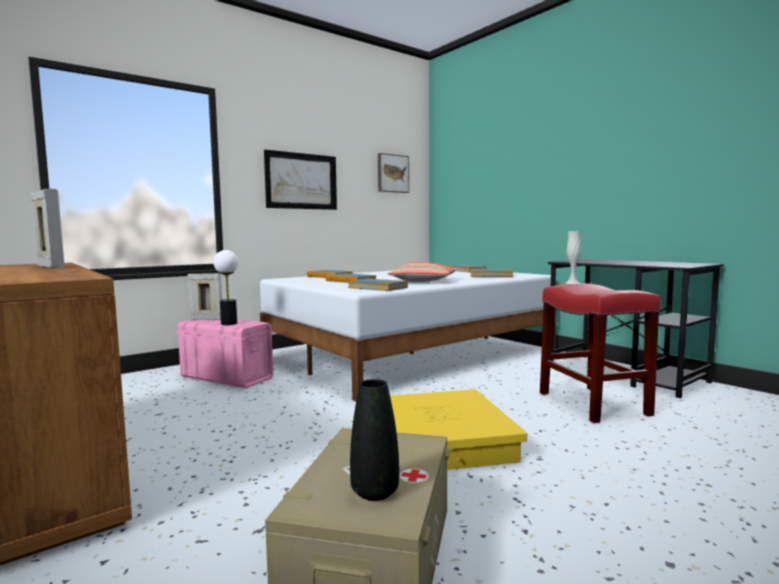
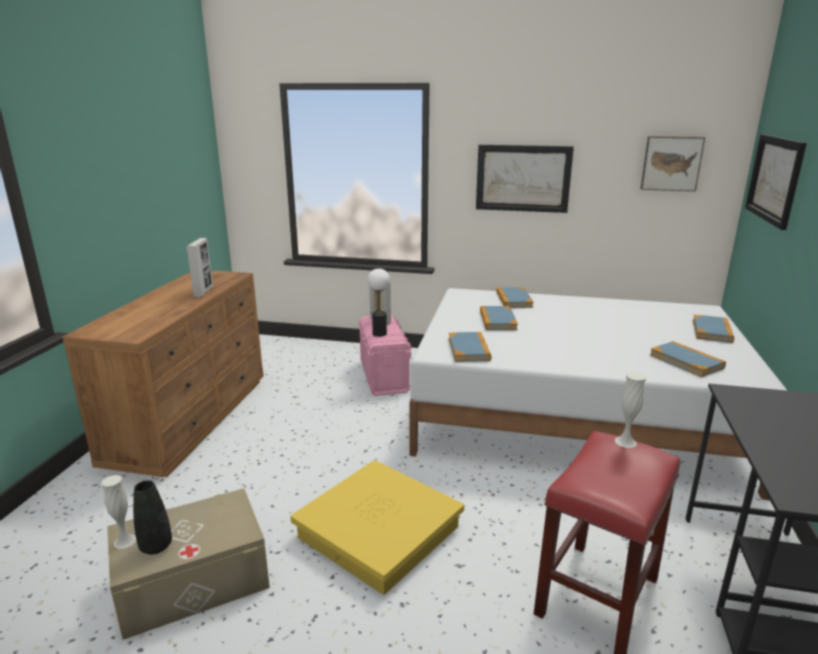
camera: 50 degrees right, 15 degrees up
pillow [388,262,457,282] -> none
none -> white vase [101,475,136,549]
none -> picture [745,134,807,230]

